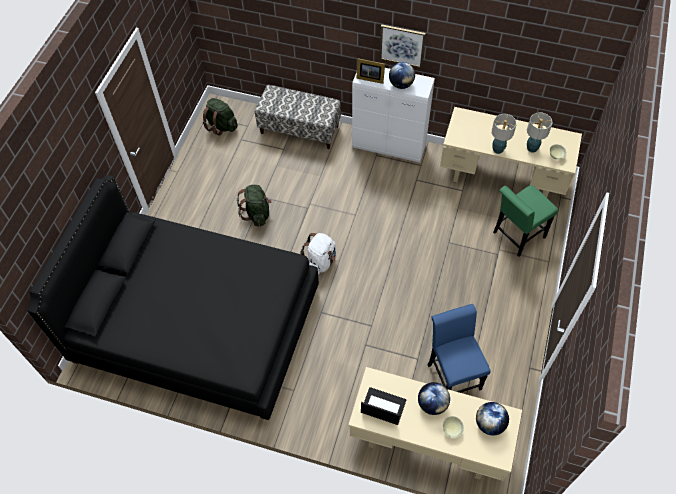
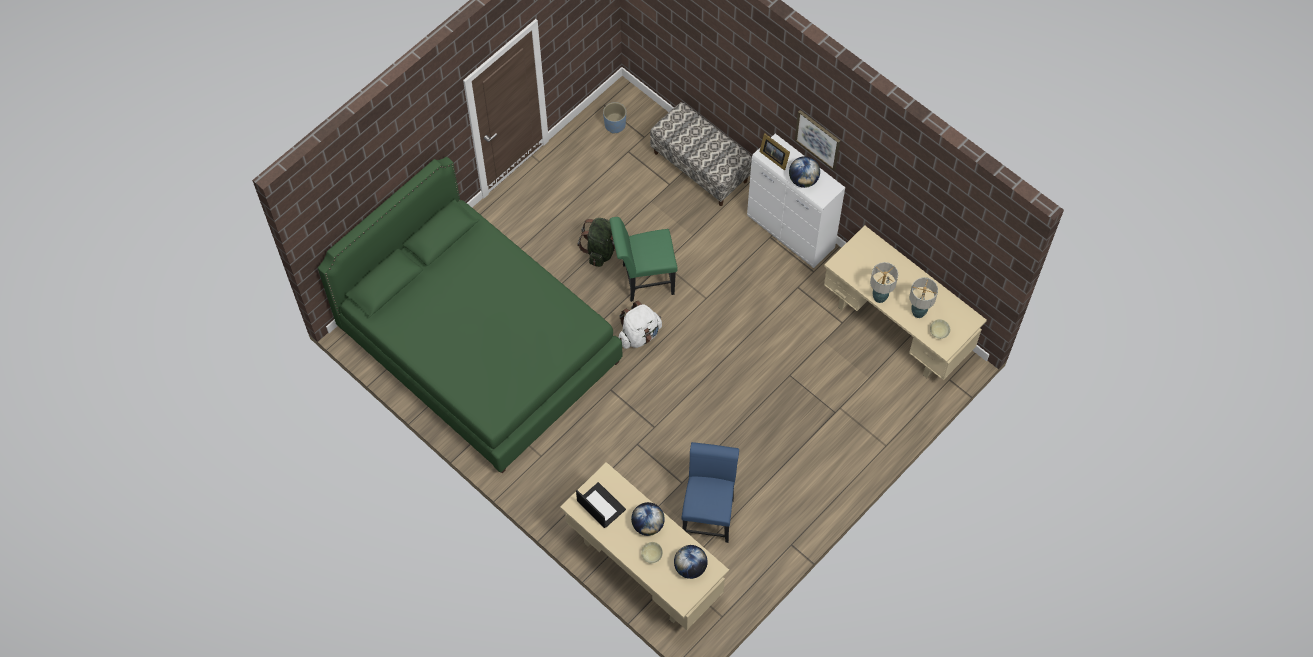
camera: 25 degrees right, 5 degrees up
black bed [27,175,319,420] -> green bed [318,157,623,473]
green backpack [203,98,238,136] -> blue planter [603,102,626,133]
green chair [493,185,558,257] -> green chair moved to [609,217,678,302]

